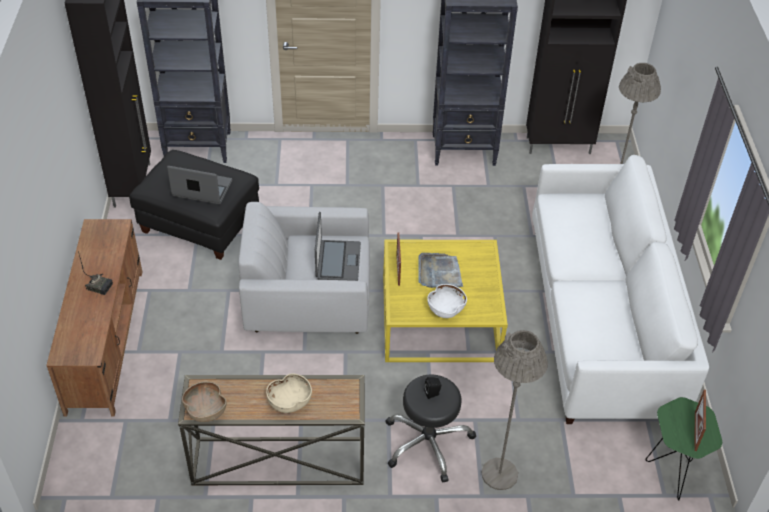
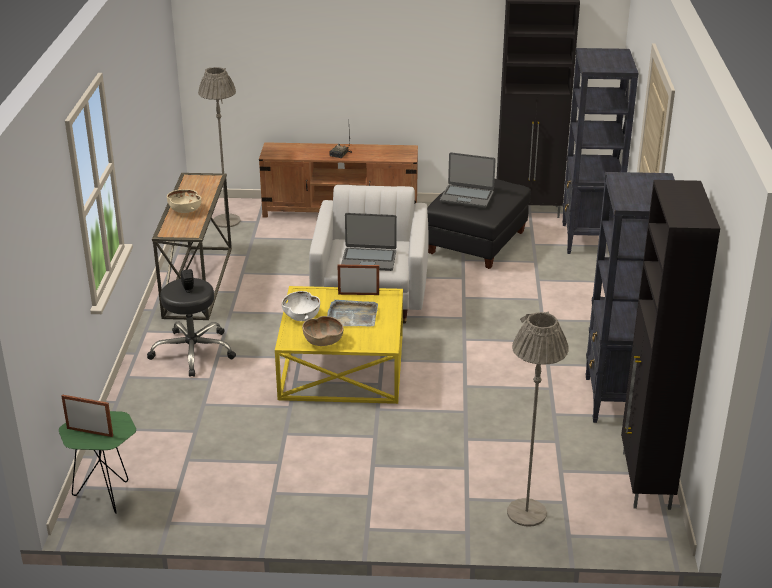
camera: 95 degrees right, 15 degrees down
laptop [167,166,232,204] -> laptop turned 90 degrees clockwise [440,152,496,208]
brown bowl [182,382,227,422] -> brown bowl moved to [302,316,344,346]
grey floor lamp [482,330,548,490] -> grey floor lamp moved to [198,67,241,228]
white sofa [532,155,709,424] -> none

